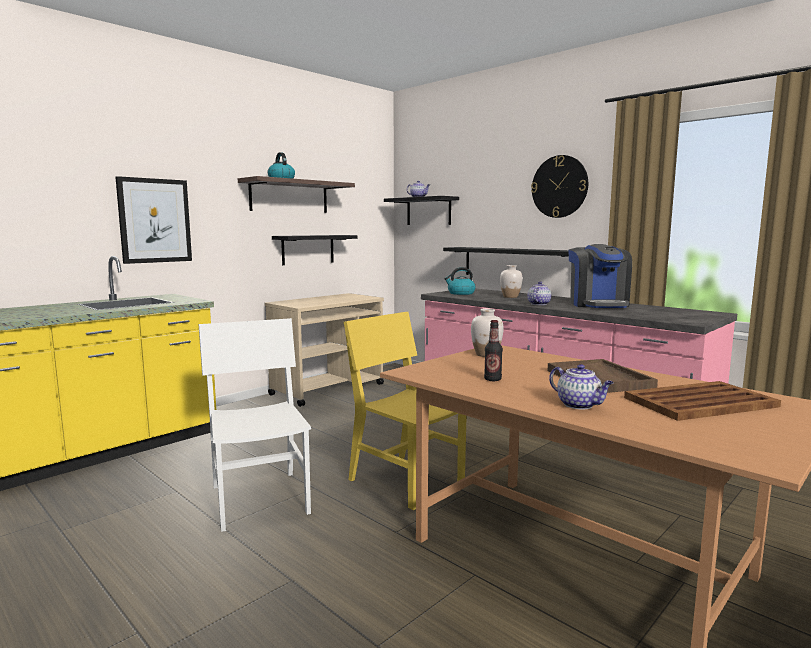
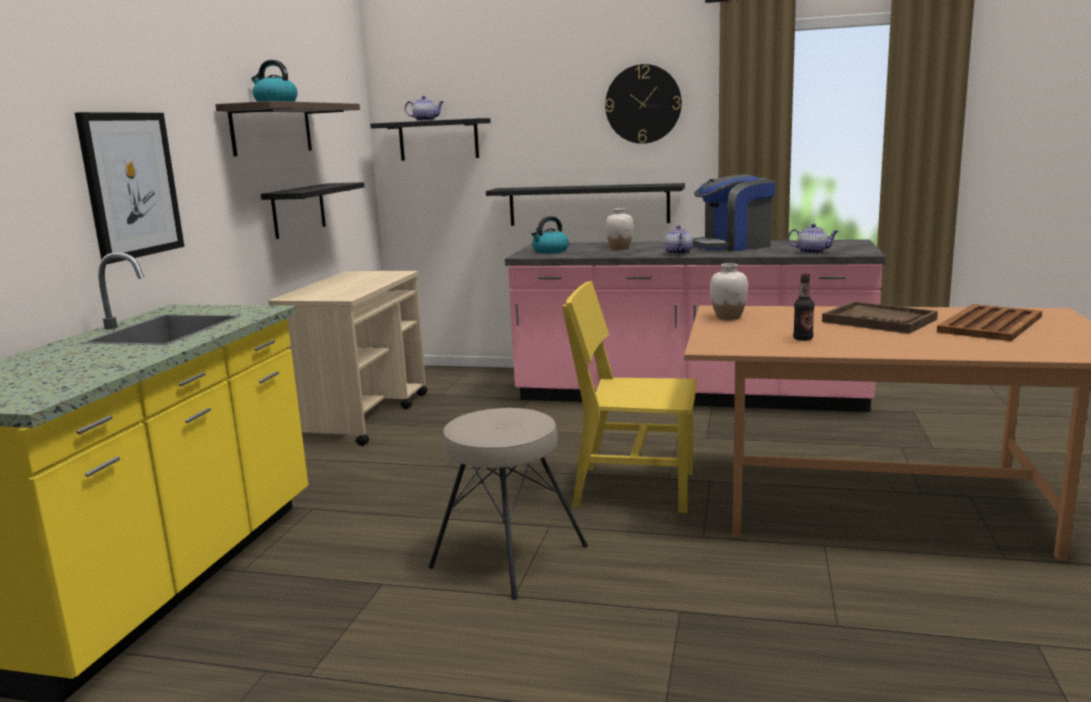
camera: 30 degrees left, 5 degrees up
white chair [198,318,311,532] -> beige stool [429,408,588,600]
teapot [549,364,614,409] -> teapot moved to [788,223,839,254]
coffee machine [569,244,632,308] -> coffee machine turned 105 degrees clockwise [692,174,775,251]

